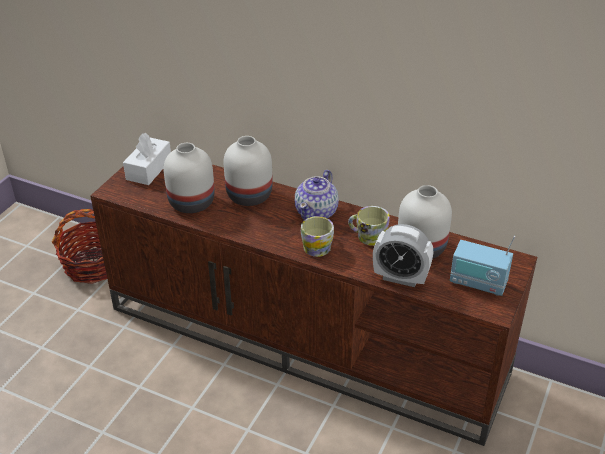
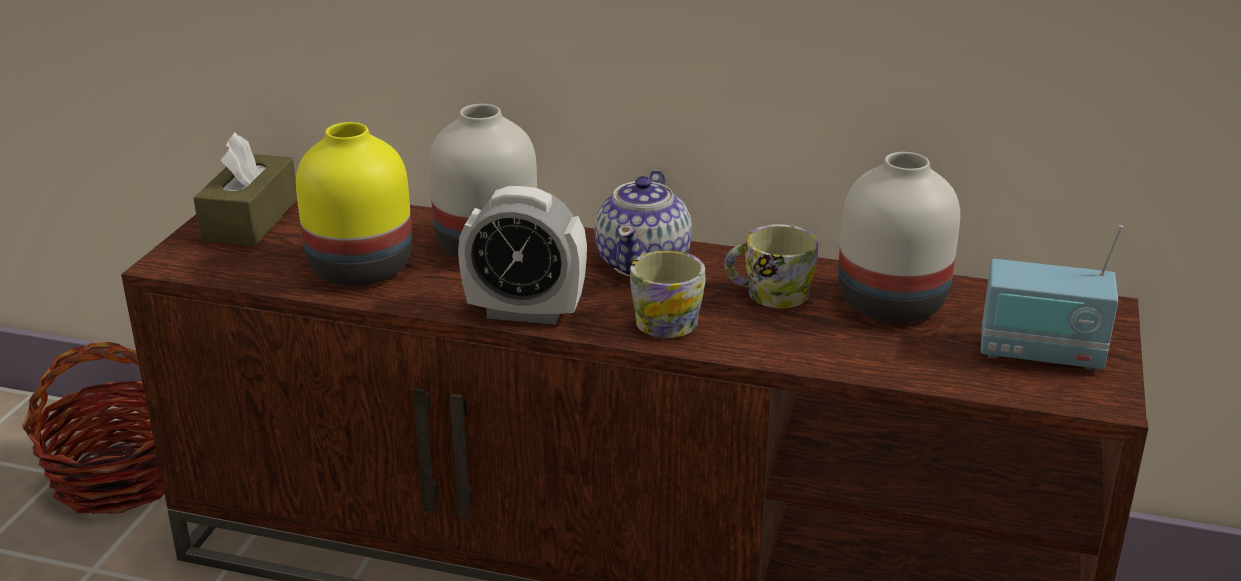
camera: 10 degrees left, 10 degrees down
white tissue box [123,133,171,185] -> brown tissue box [193,133,297,246]
white vase [163,143,215,213] -> yellow vase [296,122,412,286]
alarm clock [373,224,433,287] -> alarm clock moved to [458,186,587,325]

